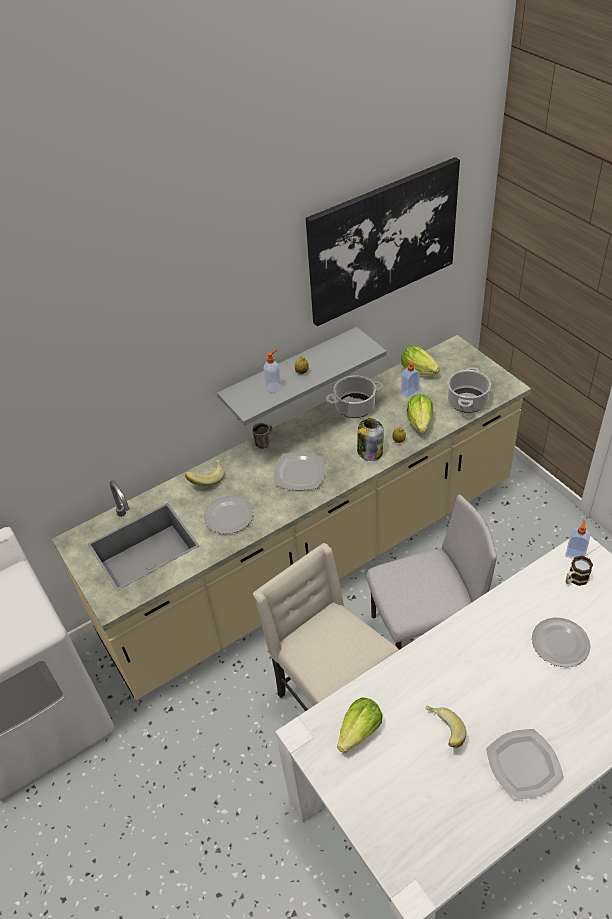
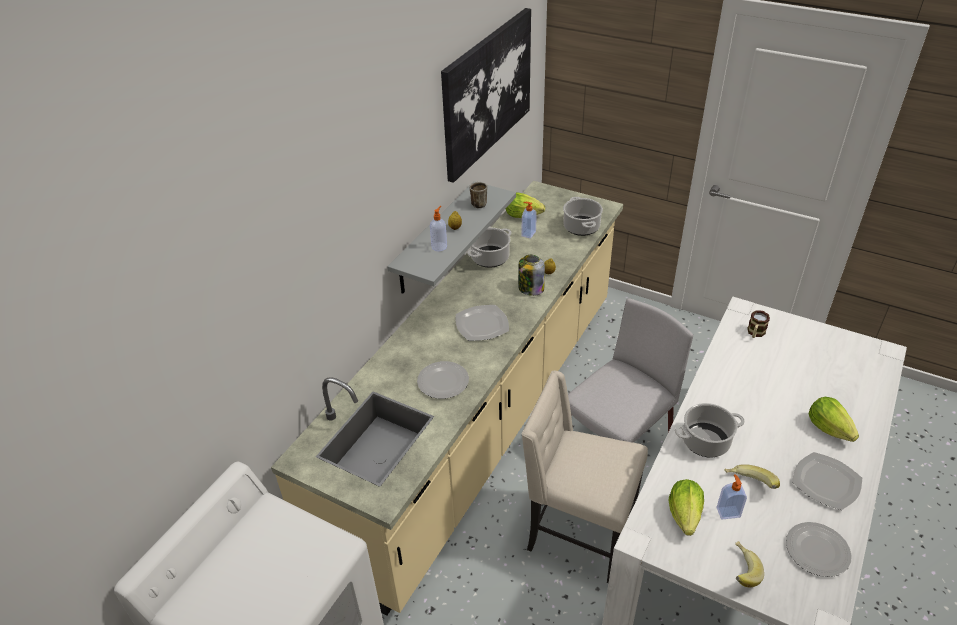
camera: 30 degrees left, 5 degrees down
banana [185,460,225,487] -> banana moved to [735,541,764,587]
mug [252,423,272,449] -> mug moved to [470,182,487,208]
lettuce [407,394,433,433] -> lettuce moved to [809,397,859,442]
plate [532,618,591,667] -> plate moved to [786,522,852,577]
soap dispenser [565,520,590,559] -> soap dispenser moved to [716,474,747,519]
none -> cooking pot [675,403,745,457]

